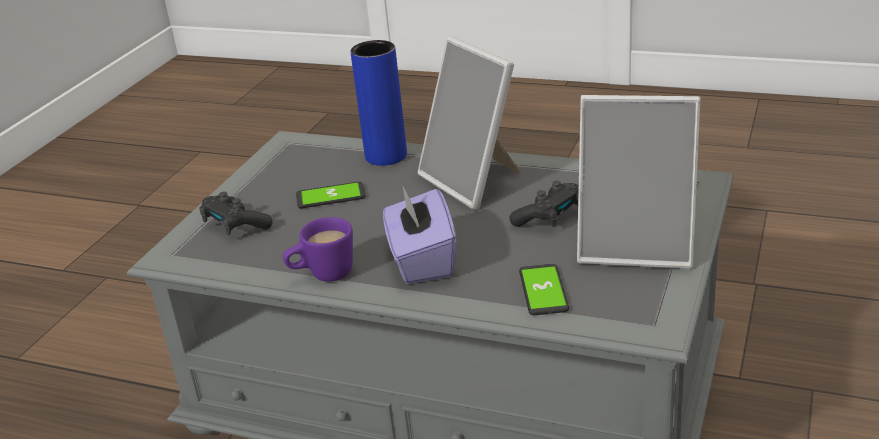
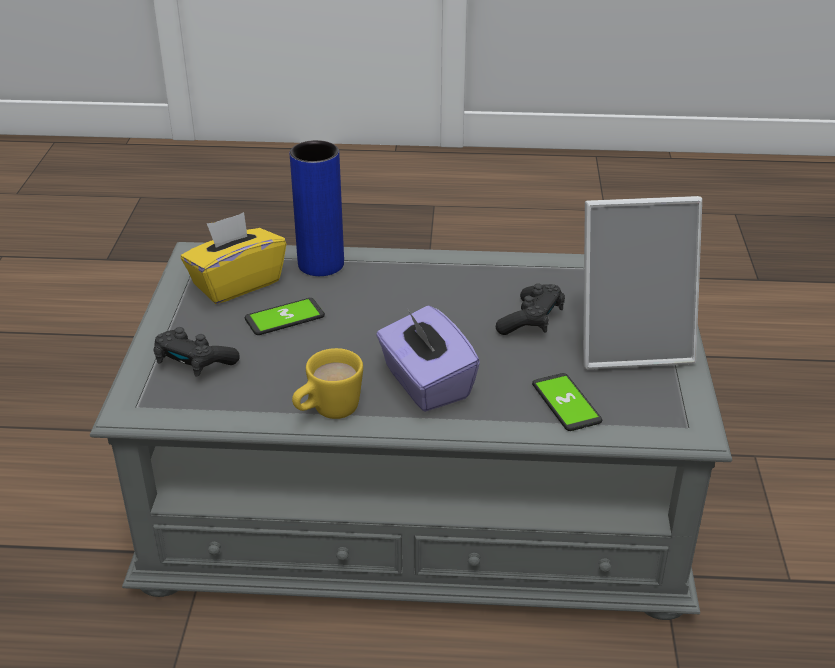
camera: 20 degrees left, 5 degrees up
purple mug [283,217,353,282] -> yellow mug [292,348,363,419]
picture frame [418,37,521,209] -> none
none -> yellow tissue box [181,212,286,304]

